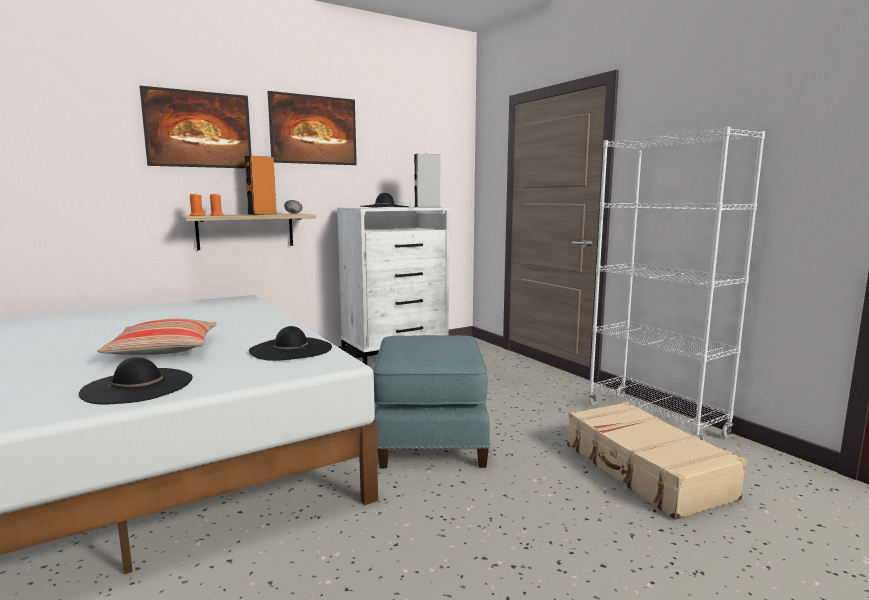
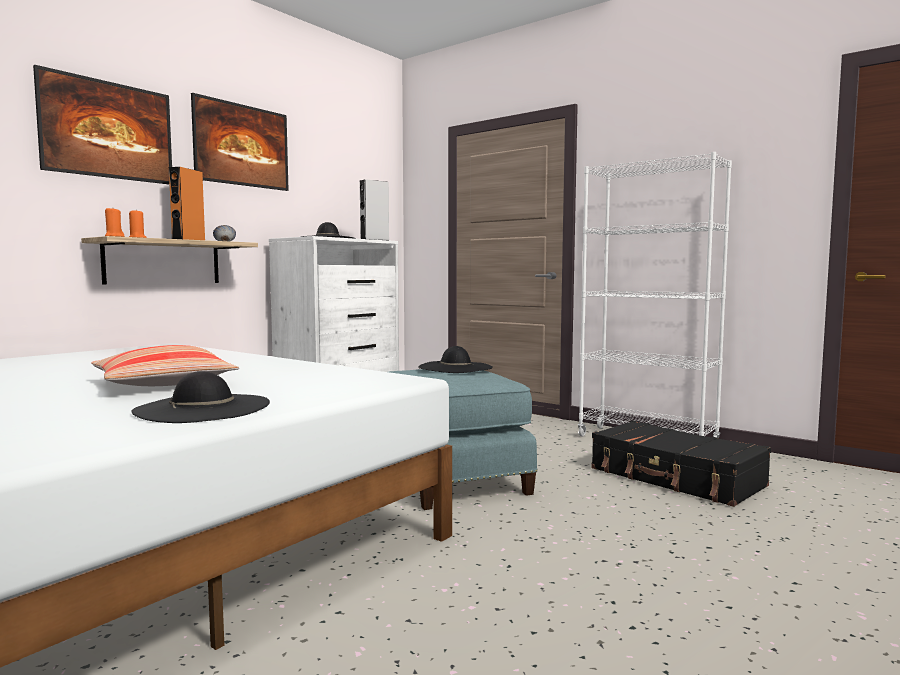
camera: 20 degrees left, 5 degrees down
black hat [249,326,332,361] -> black hat moved to [418,346,493,373]
beige suitcase [567,401,747,520] -> black suitcase [591,420,771,507]

